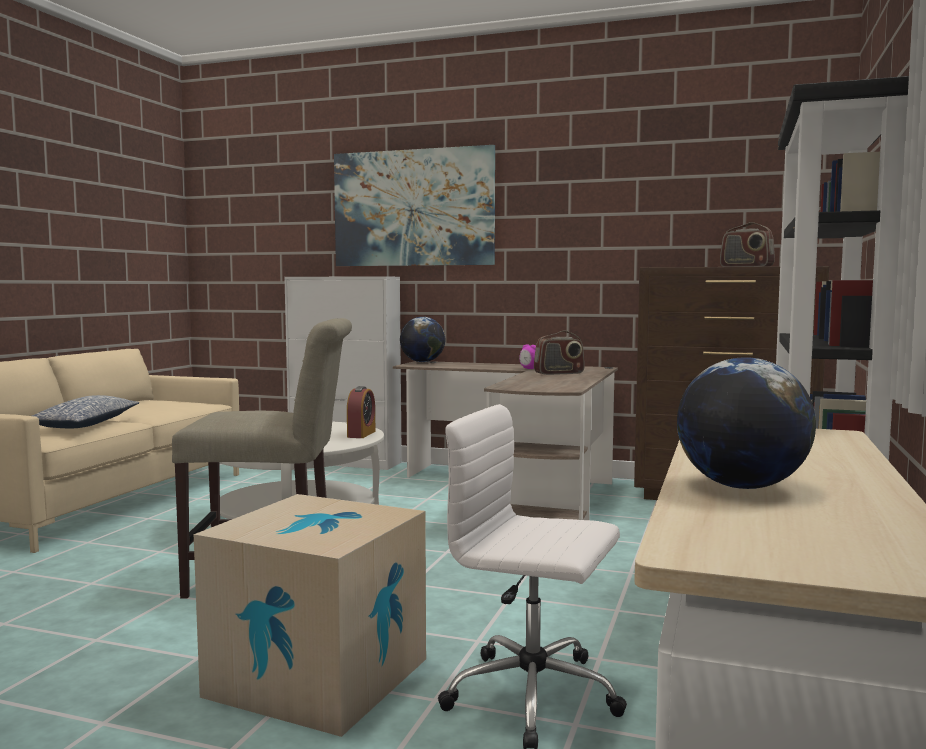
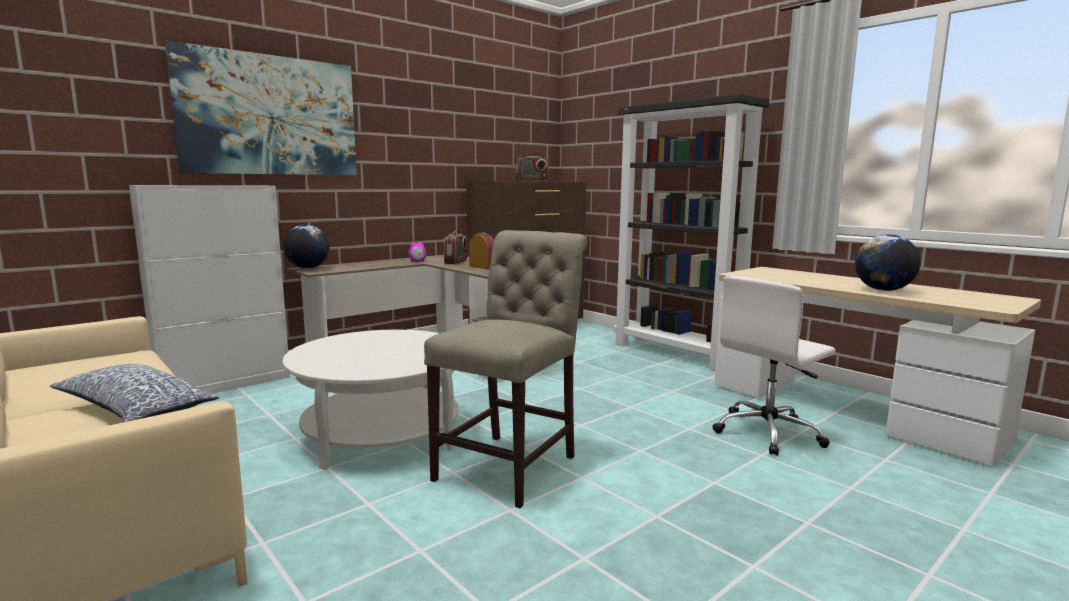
camera: 60 degrees left, 5 degrees up
cardboard box [194,494,426,737] -> none
alarm clock [347,386,375,438] -> alarm clock moved to [469,232,494,269]

